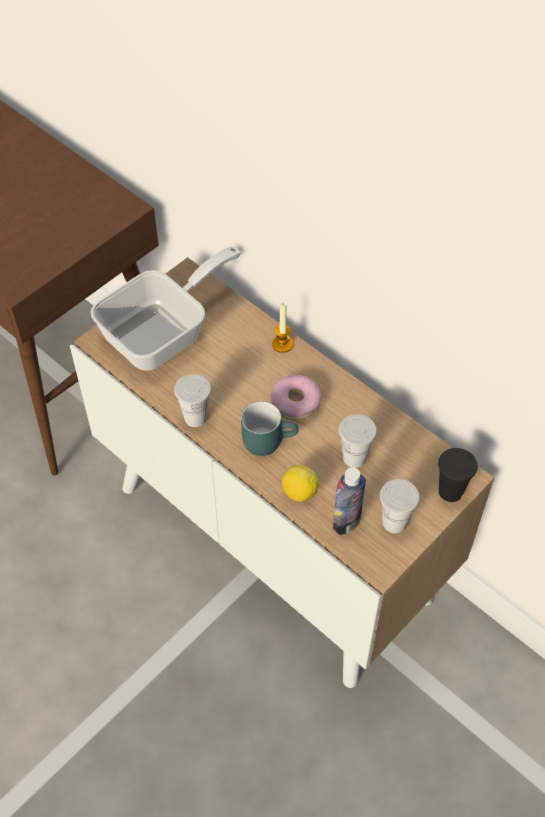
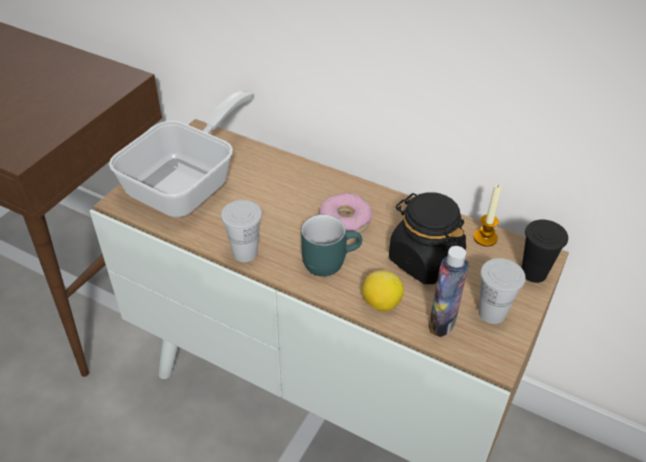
camera: 15 degrees left, 10 degrees down
candle [272,302,293,353] -> candle moved to [474,184,502,247]
white cup [339,414,377,468] -> black jar [389,192,466,284]

